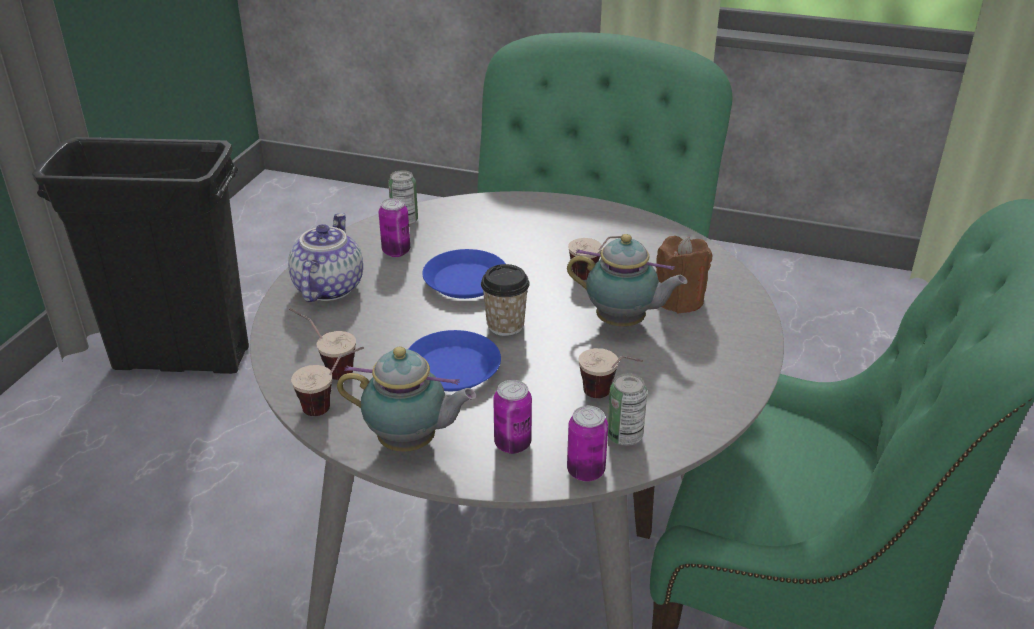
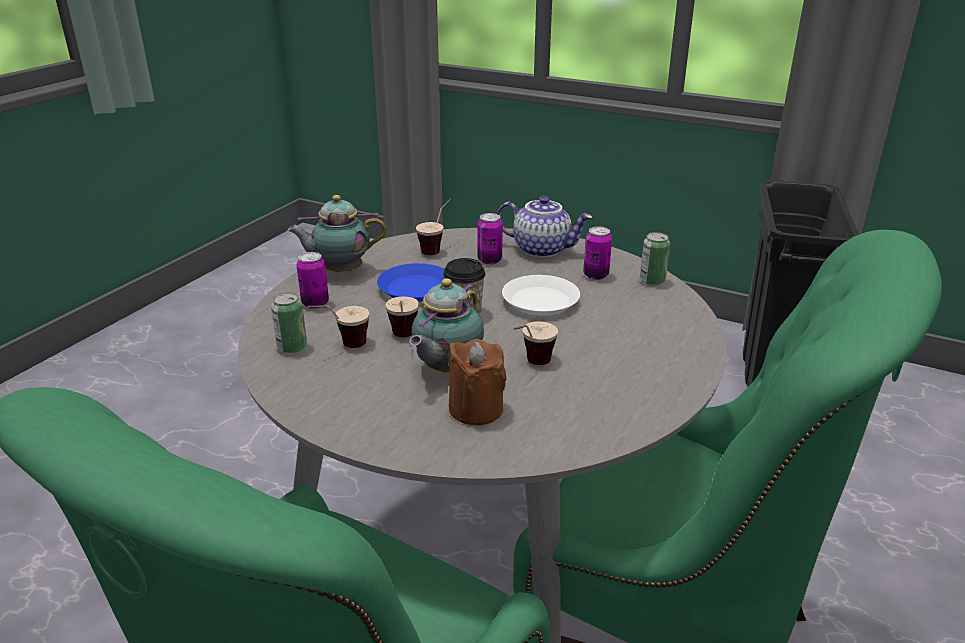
camera: 100 degrees right, 5 degrees down
cup [291,347,364,416] -> cup moved to [386,296,419,337]
teapot [337,346,476,452] -> teapot turned 60 degrees clockwise [287,195,387,272]
blue plate [422,249,506,299] -> white plate [502,275,580,316]
can [567,406,608,482] -> can moved to [477,213,503,265]

